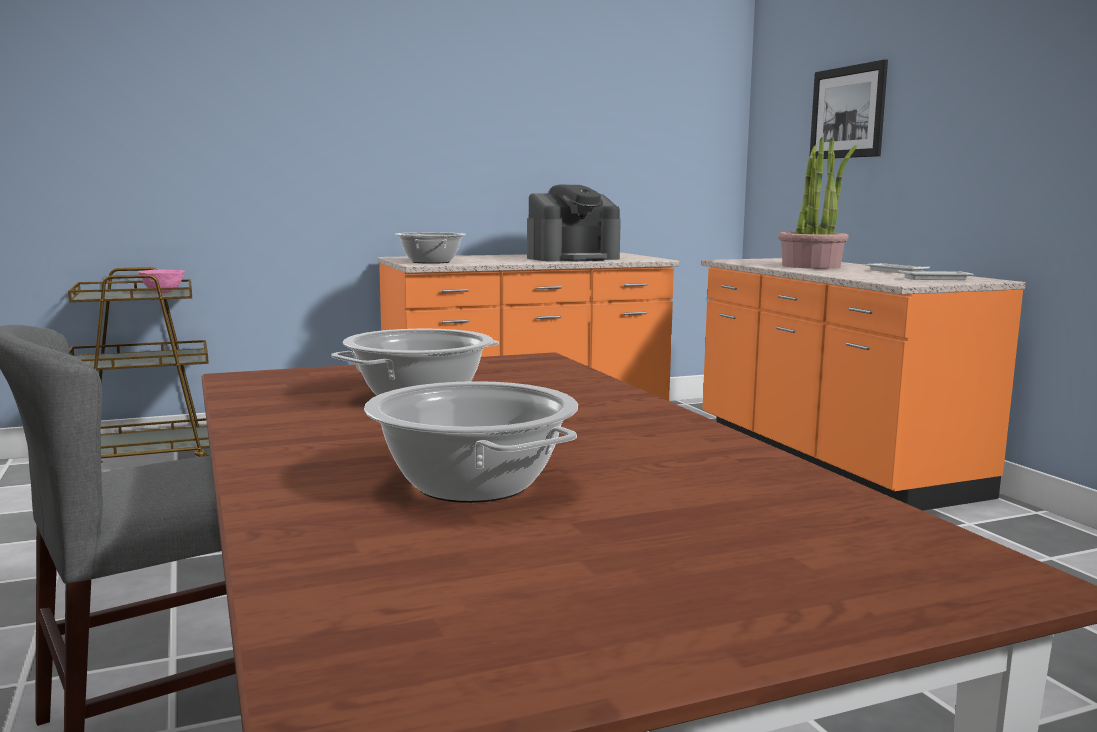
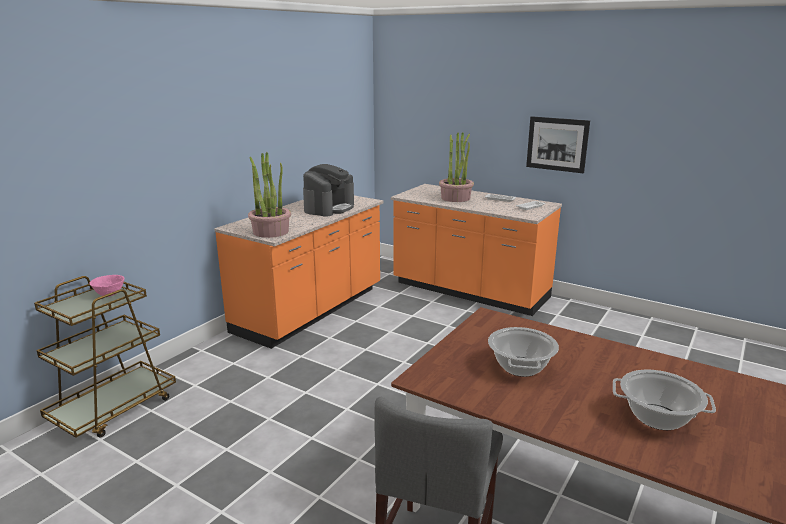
camera: 35 degrees left, 10 degrees up
cooking pot [395,232,466,264] -> potted plant [248,152,291,238]
picture [810,59,888,159] -> picture moved to [526,116,590,173]

